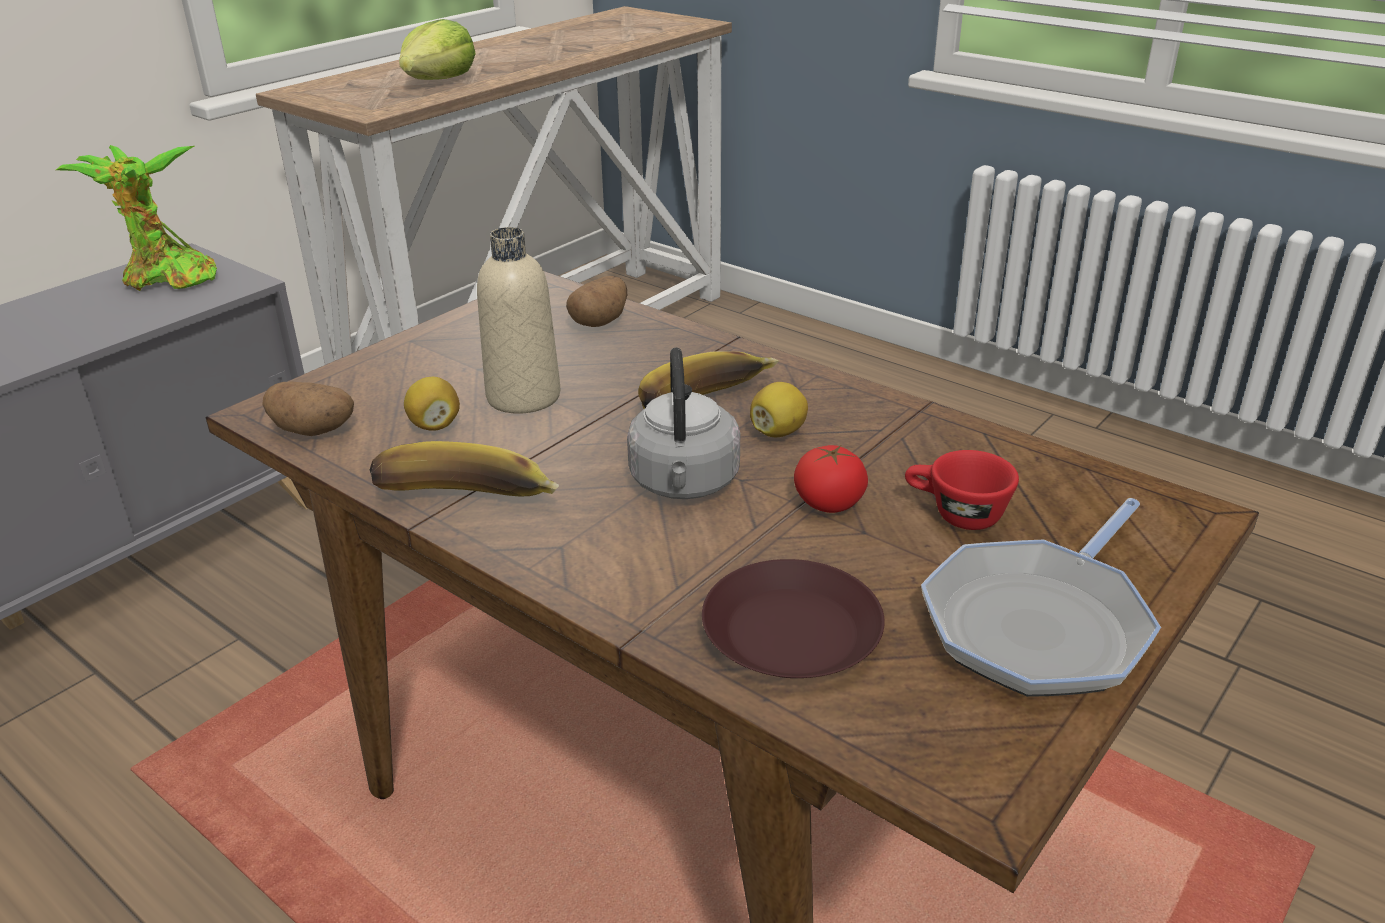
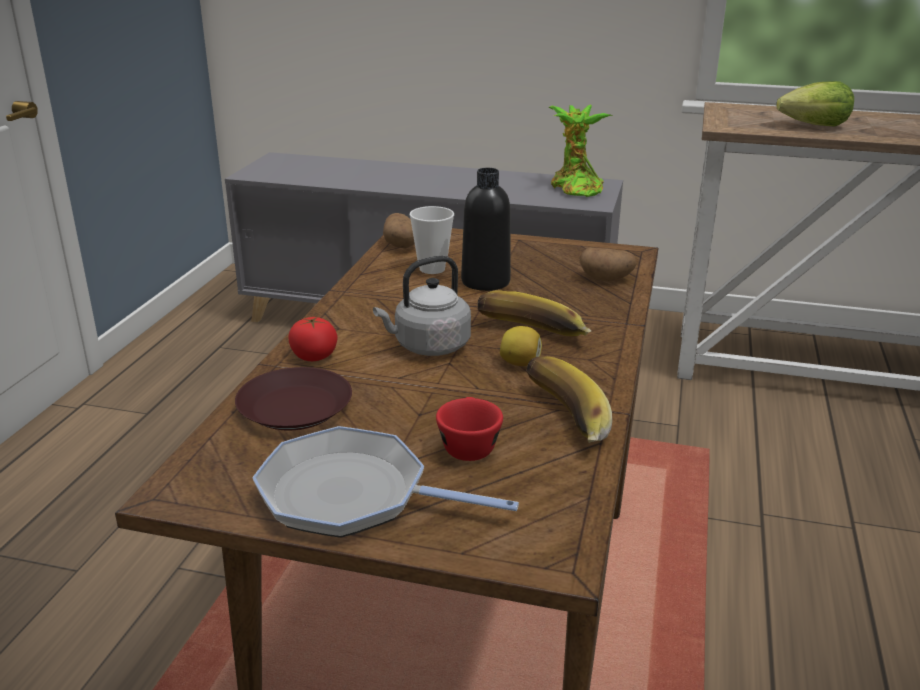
camera: 65 degrees right, 5 degrees down
banana [370,441,560,496] -> banana moved to [527,356,612,443]
lemon [404,377,460,431] -> cup [410,206,454,274]
beige bottle [477,227,560,414] -> black bottle [461,168,511,291]
tomato [794,445,868,513] -> tomato moved to [288,317,338,361]

